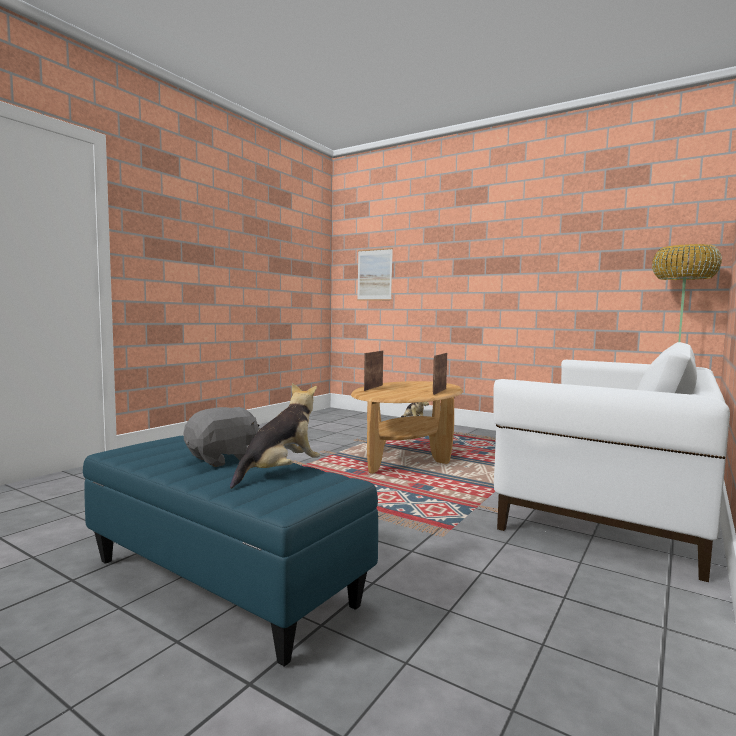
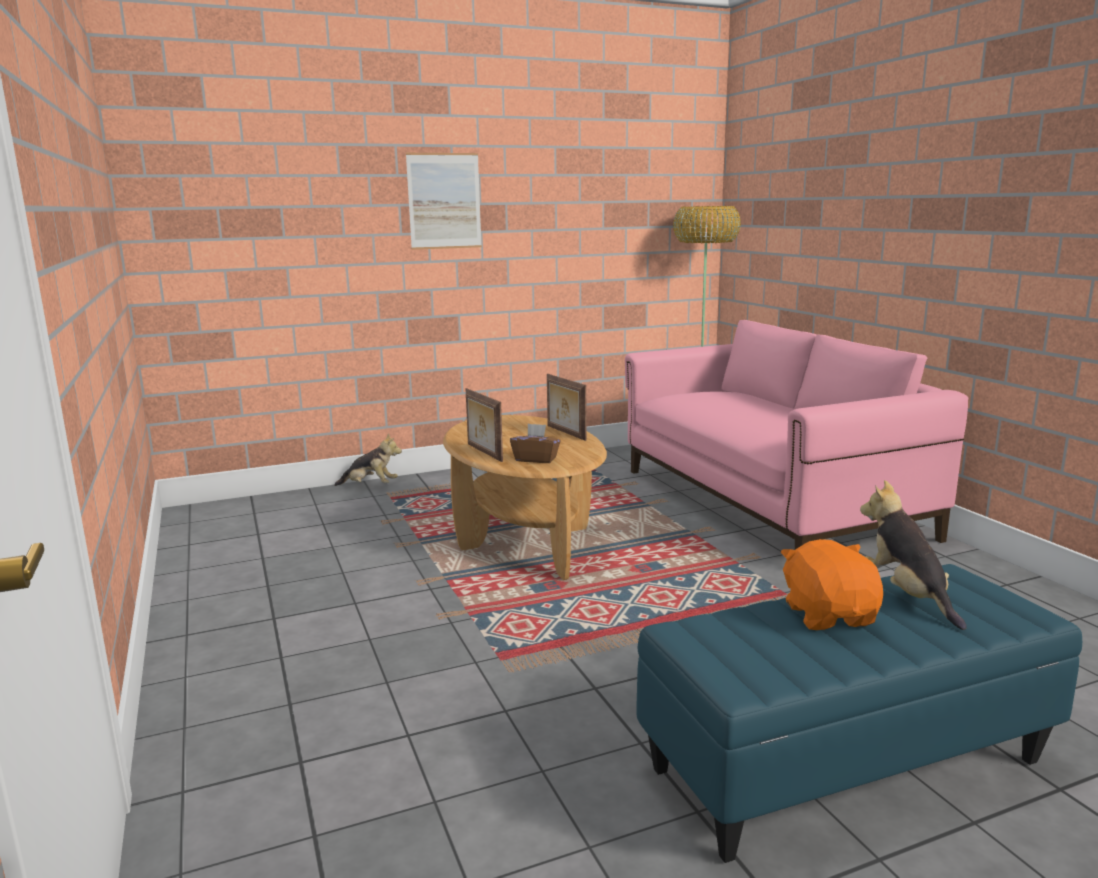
camera: 55 degrees left, 10 degrees up
grey plush toy [184,407,260,467] -> orange plush toy [780,539,883,630]
picture [357,248,393,301] -> picture moved to [406,153,482,250]
white sofa [493,342,730,582] -> pink sofa [625,320,968,549]
none -> brown tissue box [510,424,561,463]

